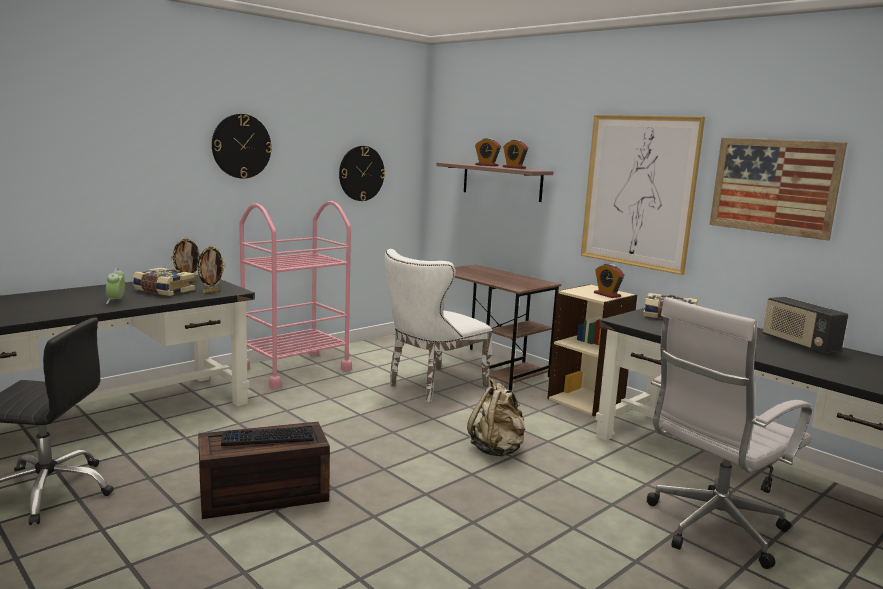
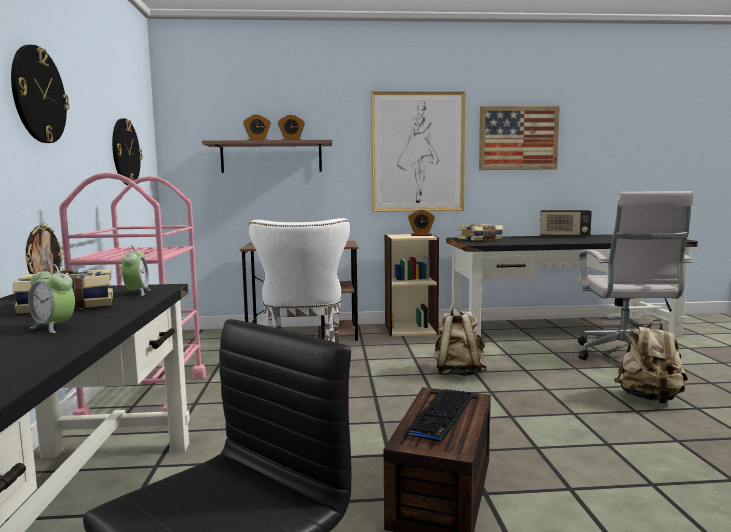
camera: 50 degrees left, 5 degrees down
picture frame [197,245,225,293] -> alarm clock [121,246,150,296]
none -> beige backpack [614,319,688,404]

